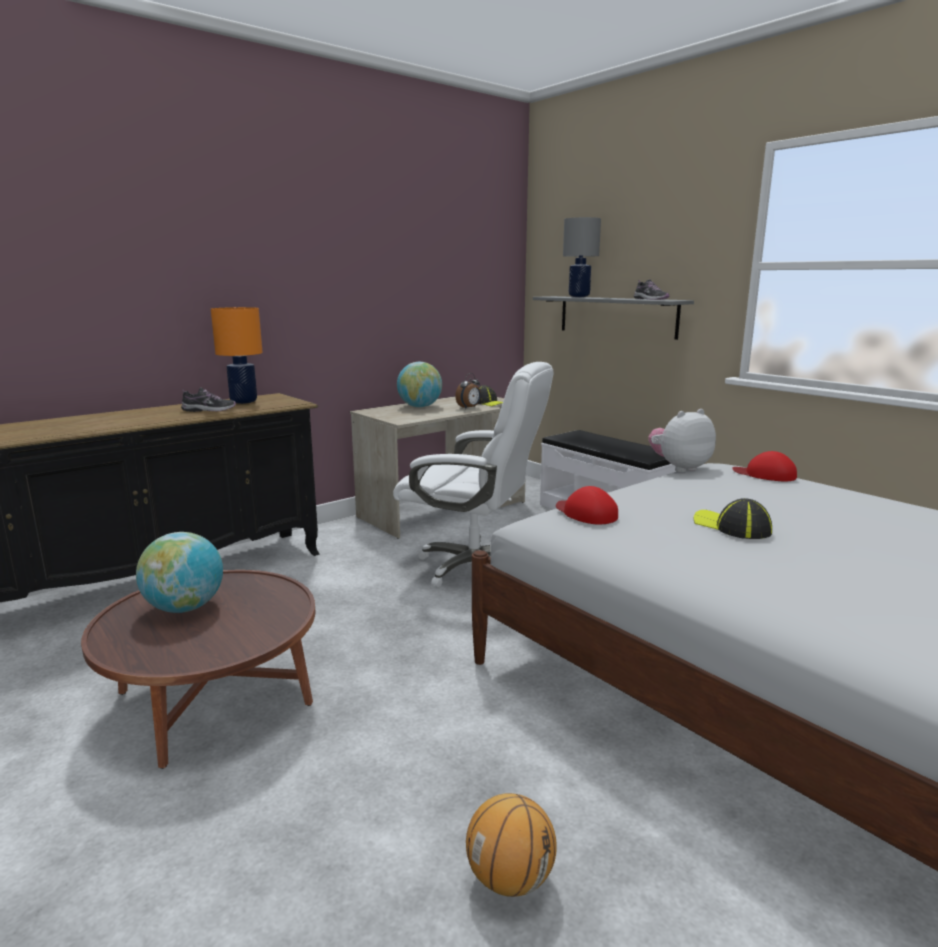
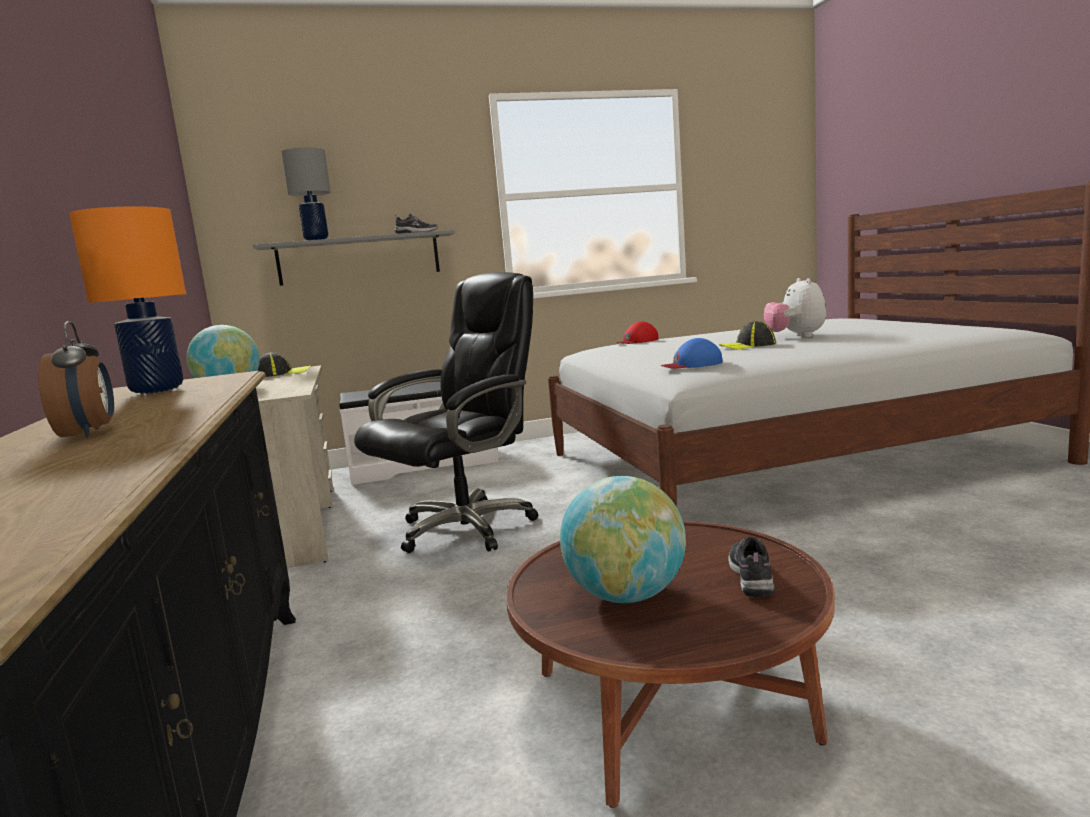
camera: 65 degrees left, 5 degrees down
shoe [181,387,236,412] -> shoe moved to [729,537,775,597]
white office chair [393,362,554,588] -> black office chair [354,272,539,553]
alarm clock [455,373,481,409] -> alarm clock moved to [38,321,114,437]
basketball [466,793,557,897] -> none
red cap [556,486,618,525] -> blue cap [661,338,723,369]
plush toy [648,409,716,473] -> plush toy moved to [764,278,826,337]

